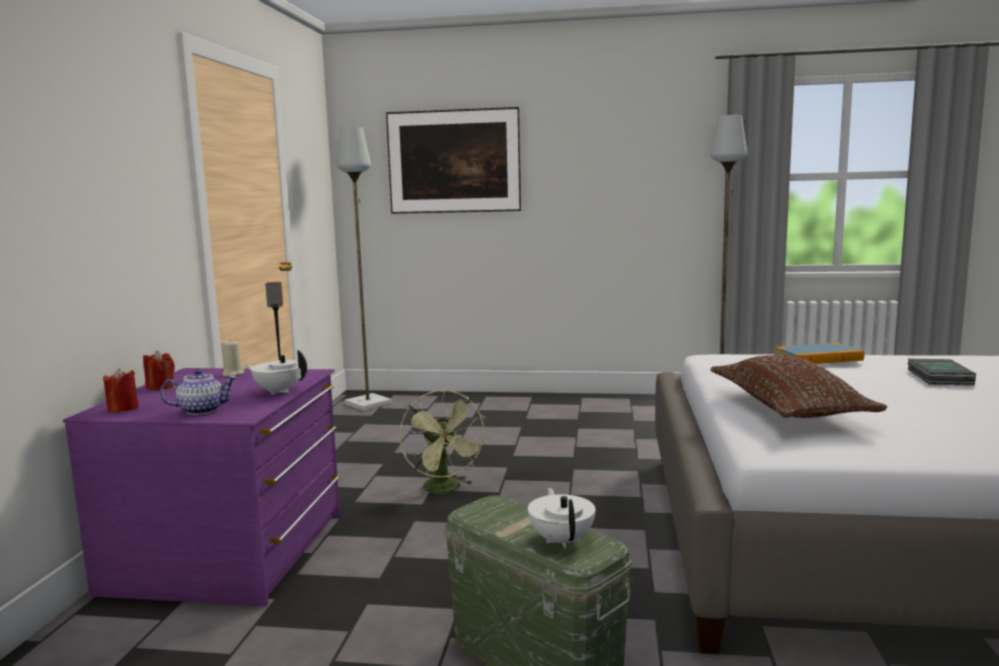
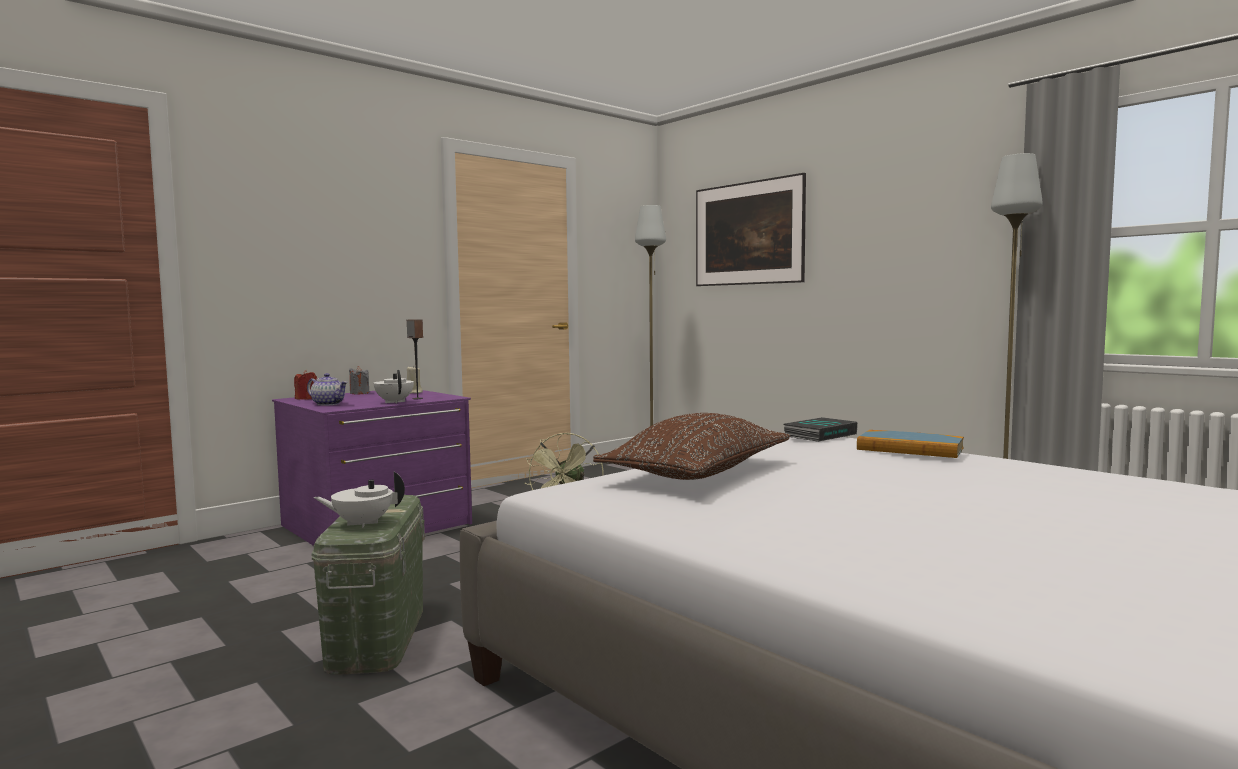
camera: 40 degrees right, 5 degrees down
red candle [143,351,175,390] -> grey candle [349,366,370,394]
white teapot [528,488,596,548] -> white teapot turned 135 degrees counterclockwise [313,472,405,528]
book [907,359,976,386] -> book moved to [784,417,857,442]

